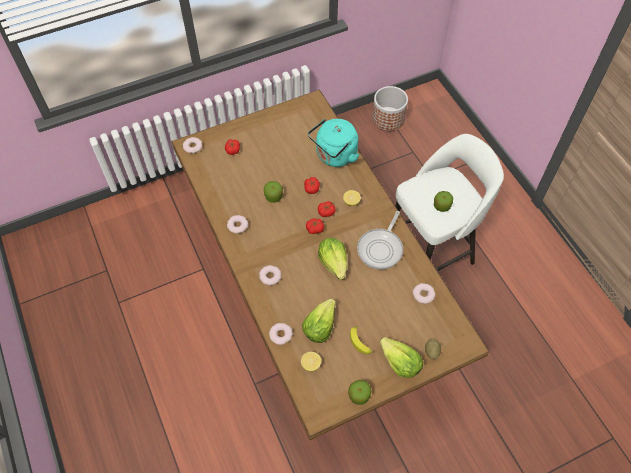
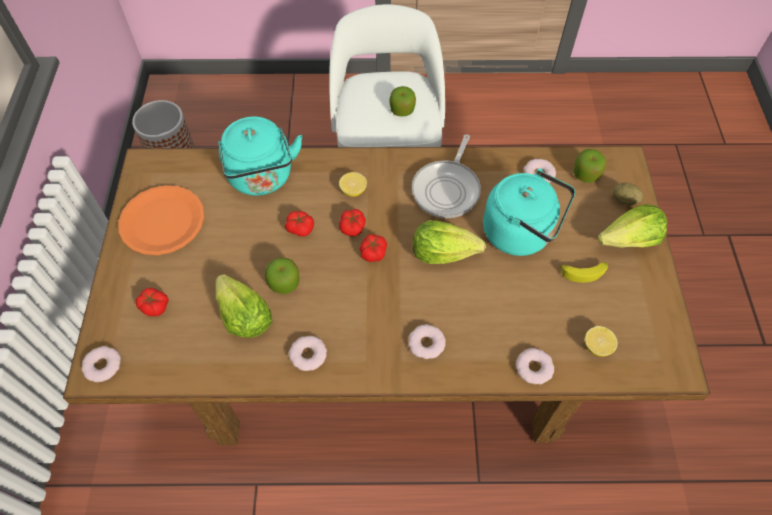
camera: 65 degrees left, 0 degrees up
lettuce [302,298,336,343] -> lettuce moved to [215,274,272,338]
apple [348,380,371,405] -> apple moved to [574,149,606,183]
frying pan [357,211,403,270] -> frying pan turned 60 degrees clockwise [412,134,481,218]
none -> orange plate [118,185,204,255]
none -> turquoise kettle [483,168,575,256]

